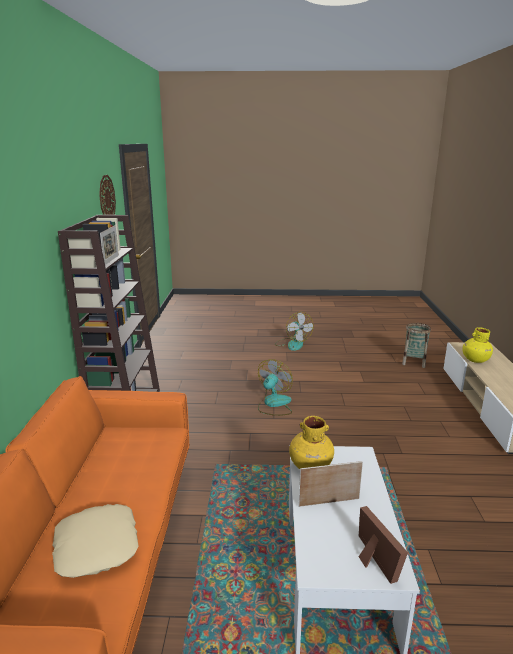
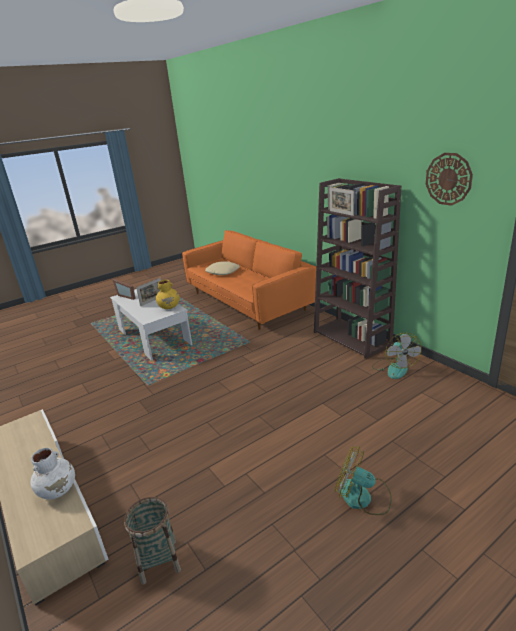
camera: 145 degrees right, 5 degrees up
fan [258,359,293,416] -> fan moved to [372,333,422,379]
yellow vase [462,327,493,363] -> white vase [30,448,75,500]

